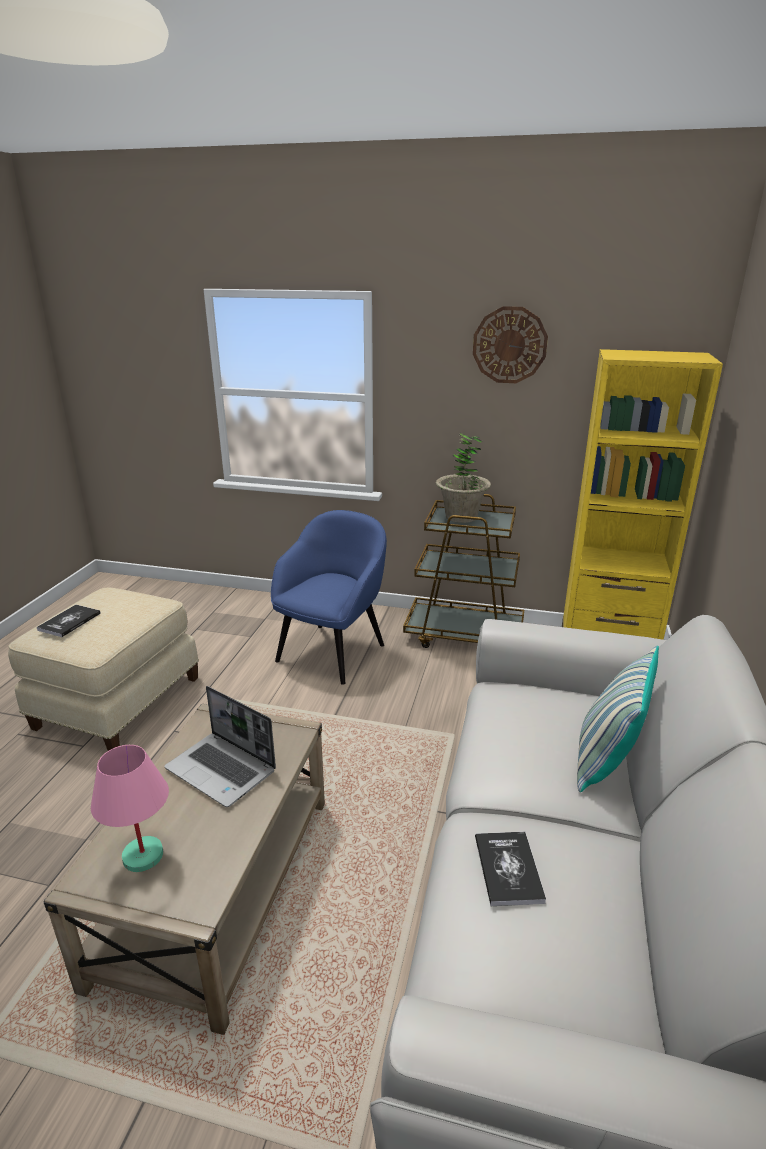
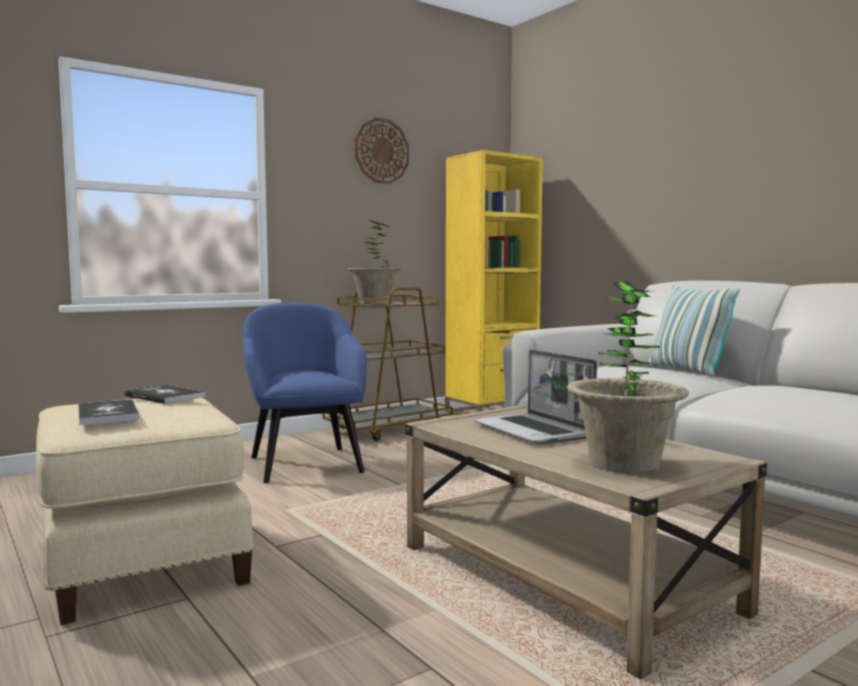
camera: 50 degrees left, 20 degrees down
pink table lamp [91,745,169,872] -> potted plant [567,282,689,474]
laptop [164,686,276,807] -> laptop turned 75 degrees clockwise [474,349,597,445]
book [475,832,546,906] -> book moved to [124,385,205,404]

